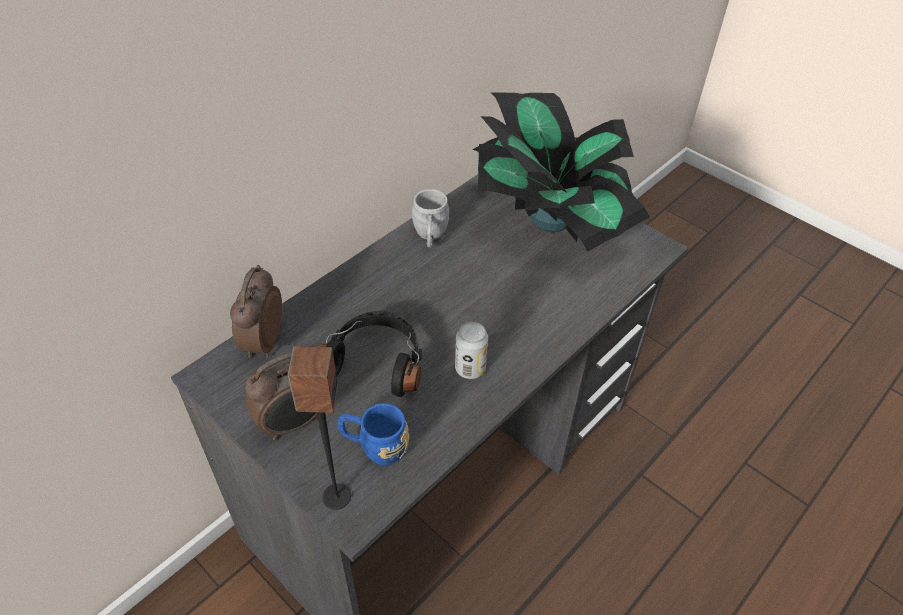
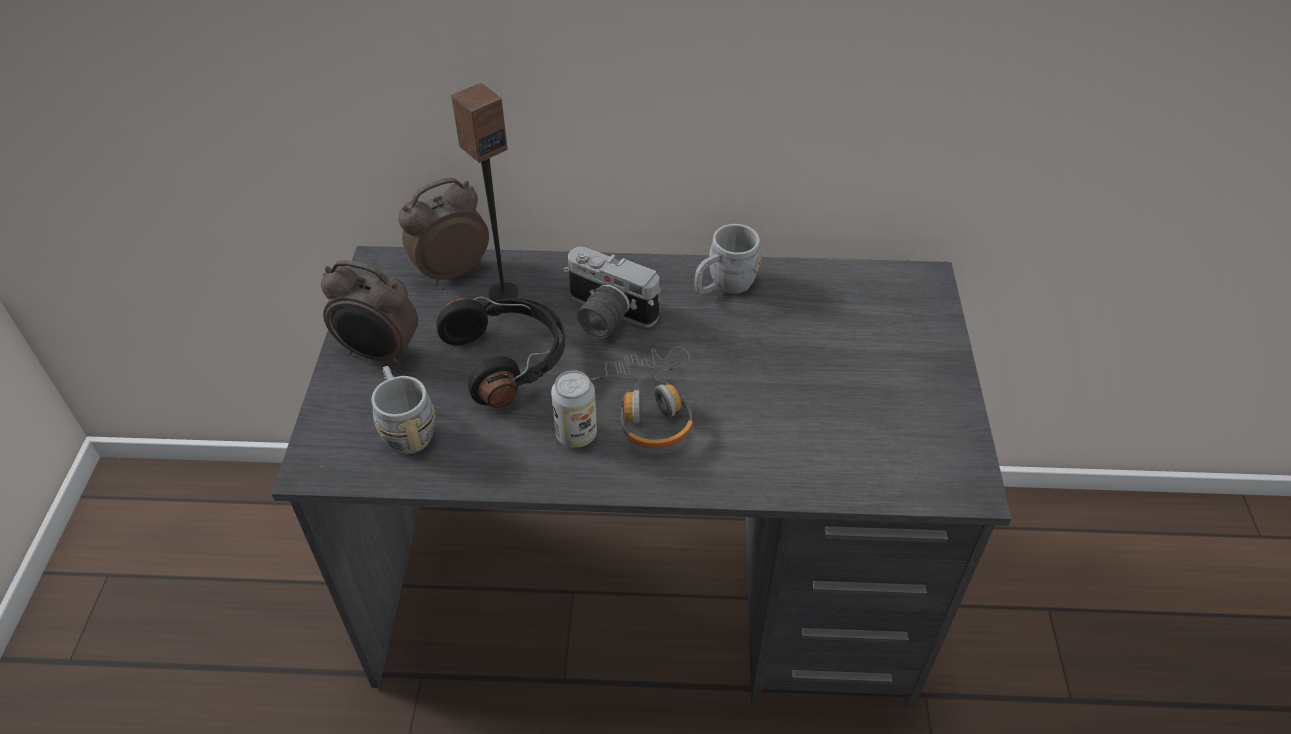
camera: 50 degrees right, 0 degrees up
speaker [288,346,351,510] -> speaker moved to [451,83,518,301]
blue mug [337,403,409,465] -> grey mug [371,366,435,454]
potted plant [473,93,650,252] -> none
none -> camera [564,247,661,339]
none -> headphones [591,347,693,449]

